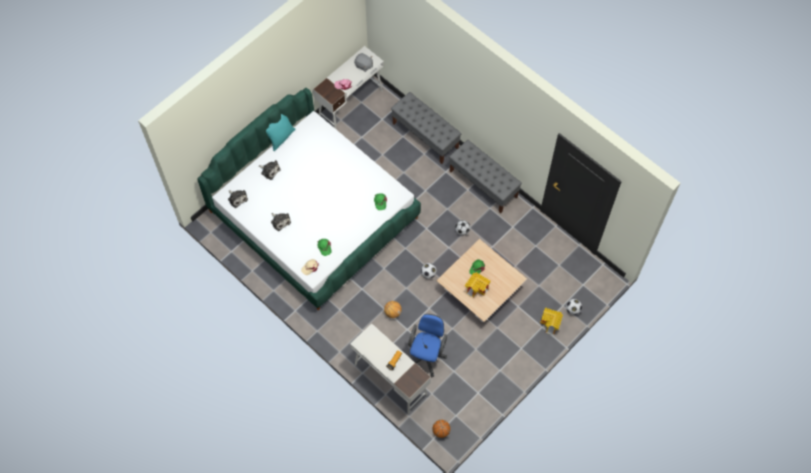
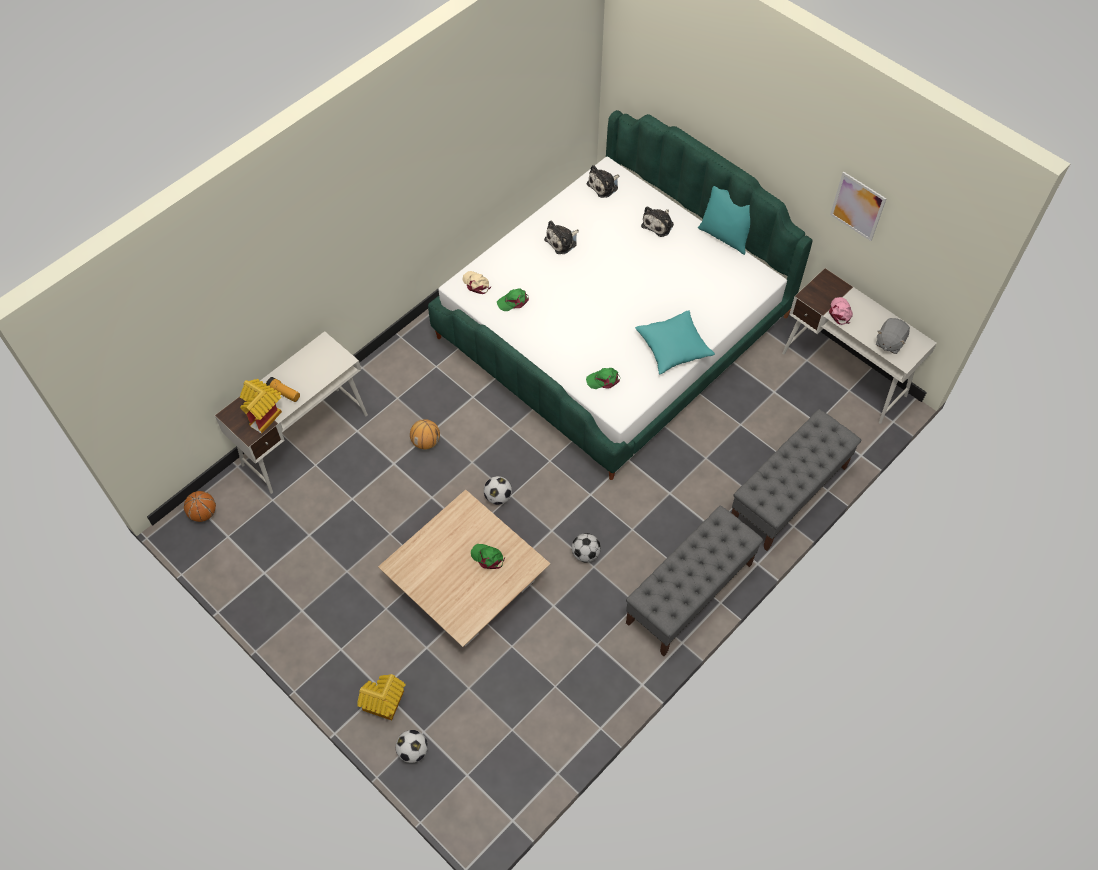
camera: 90 degrees right, 5 degrees down
blue office chair [408,314,447,377] -> none
toy house [465,272,490,298] -> toy house moved to [240,379,282,434]
none -> turquoise pillow [635,310,715,374]
none -> picture [830,172,886,241]

